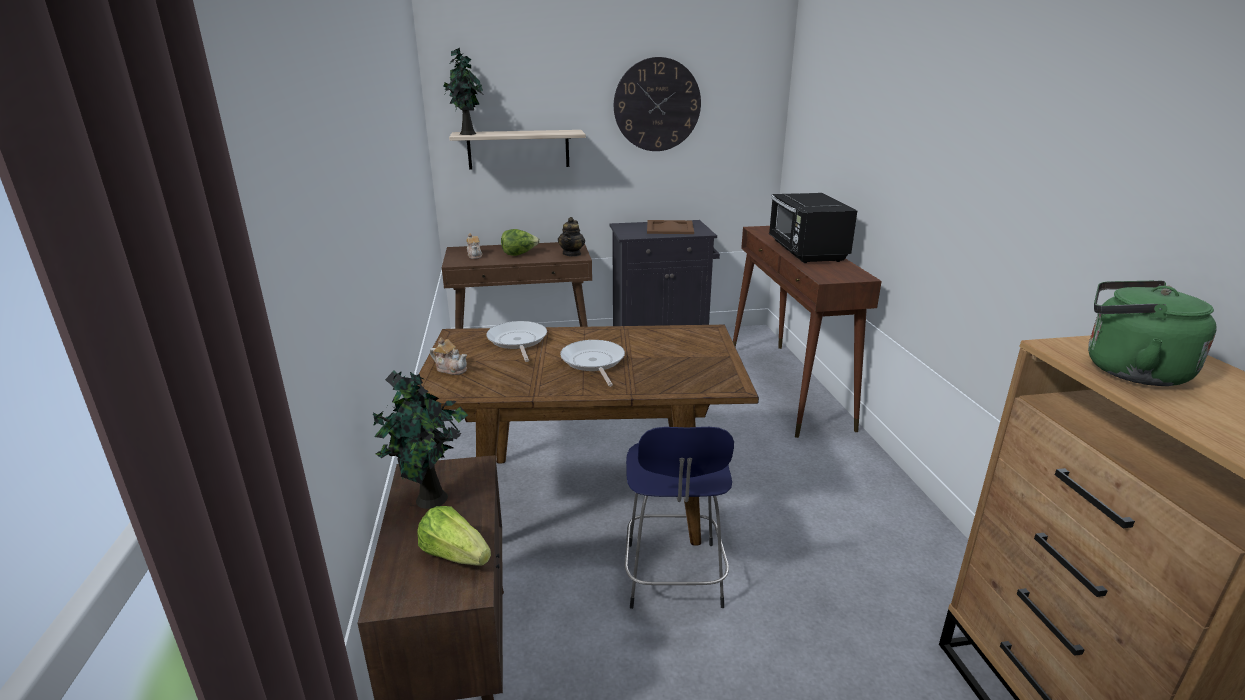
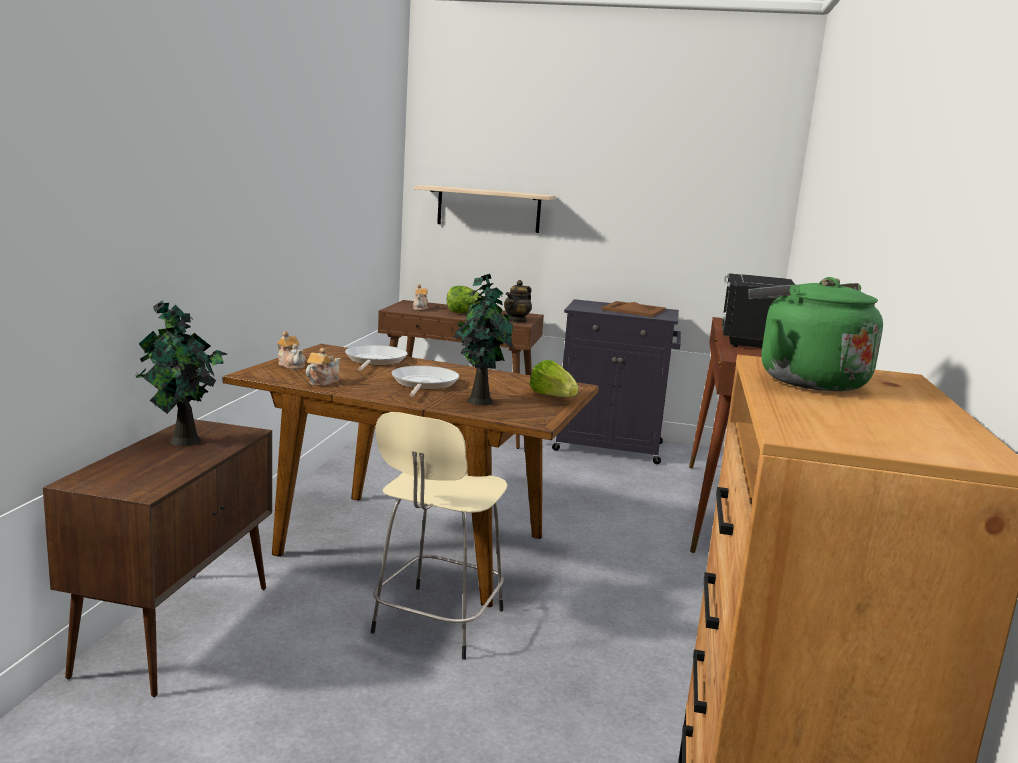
camera: 20 degrees right, 10 degrees down
lettuce [417,506,491,566] -> lettuce moved to [529,360,579,397]
potted plant [443,48,483,135] -> potted plant moved to [453,274,513,406]
wall clock [614,57,701,151] -> none
blue stool [625,427,734,609] -> beige stool [371,412,508,660]
none -> teapot [306,348,340,386]

